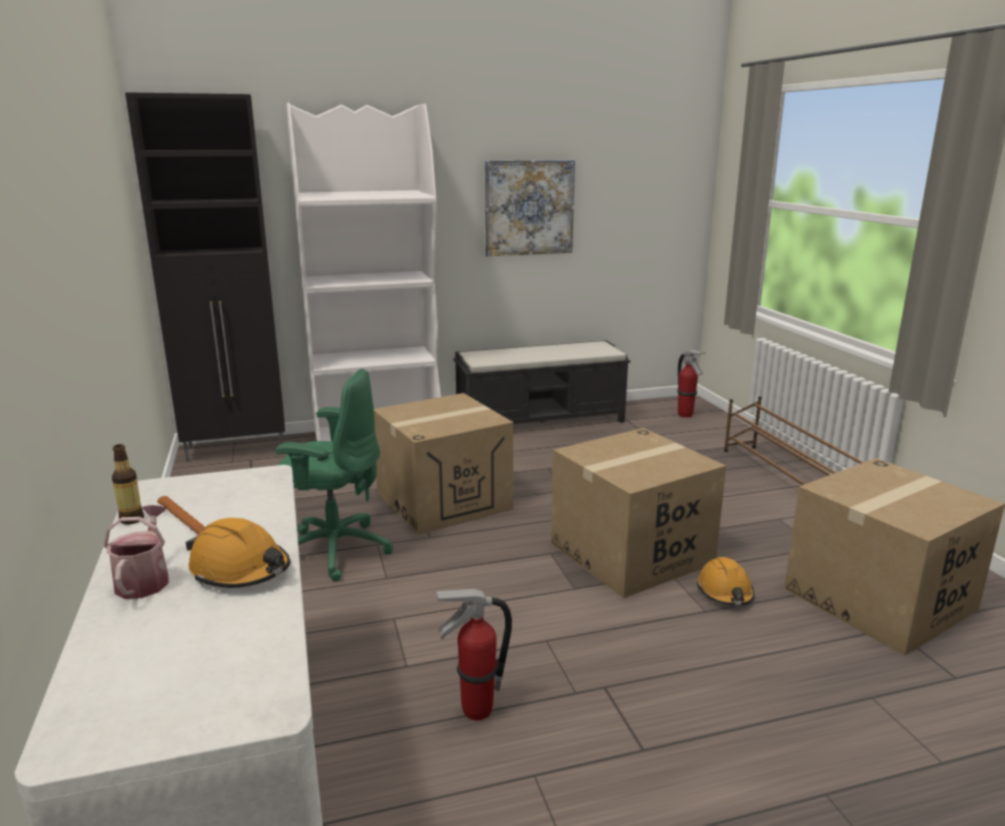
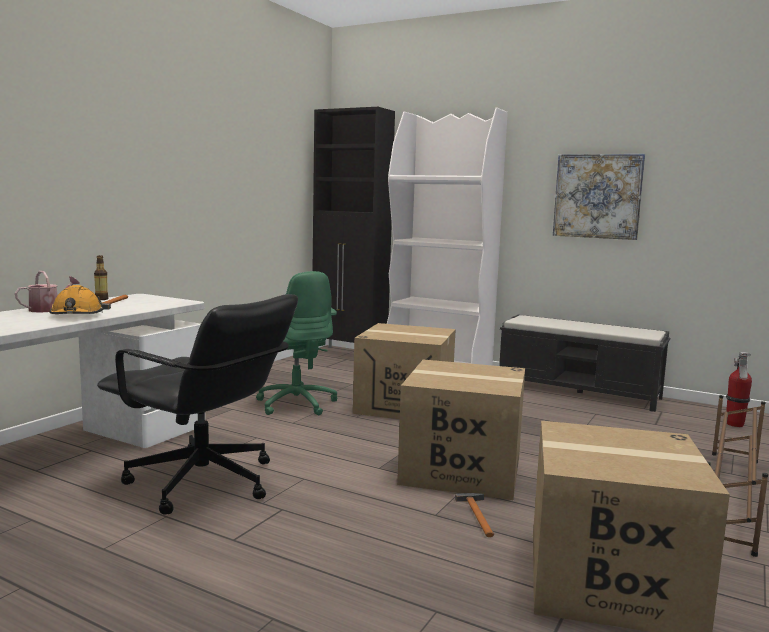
camera: 45 degrees right, 10 degrees down
fire extinguisher [434,589,512,720] -> black office chair [97,294,298,515]
orange hard hat [697,557,754,606] -> hammer [455,493,494,537]

